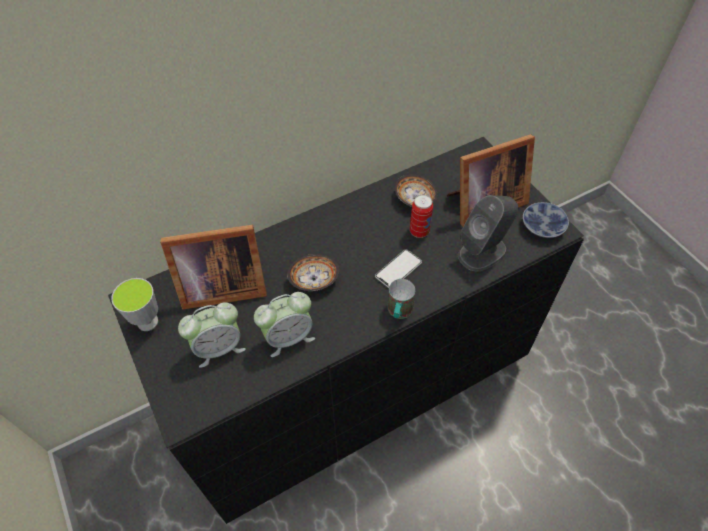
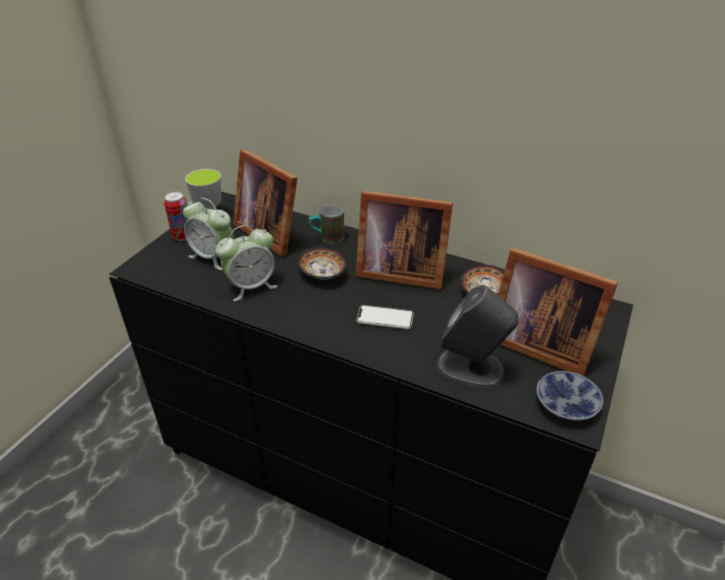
camera: 55 degrees right, 15 degrees down
alarm clock [254,292,315,357] -> alarm clock turned 60 degrees counterclockwise [216,225,278,301]
mug [388,279,416,319] -> mug moved to [309,204,344,244]
can [410,194,433,238] -> can moved to [164,191,190,241]
none -> picture frame [356,191,453,290]

